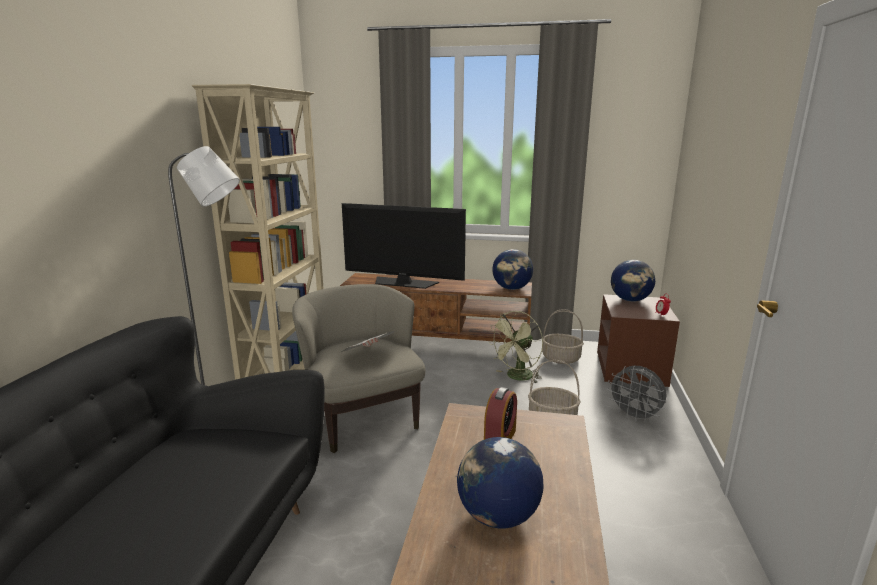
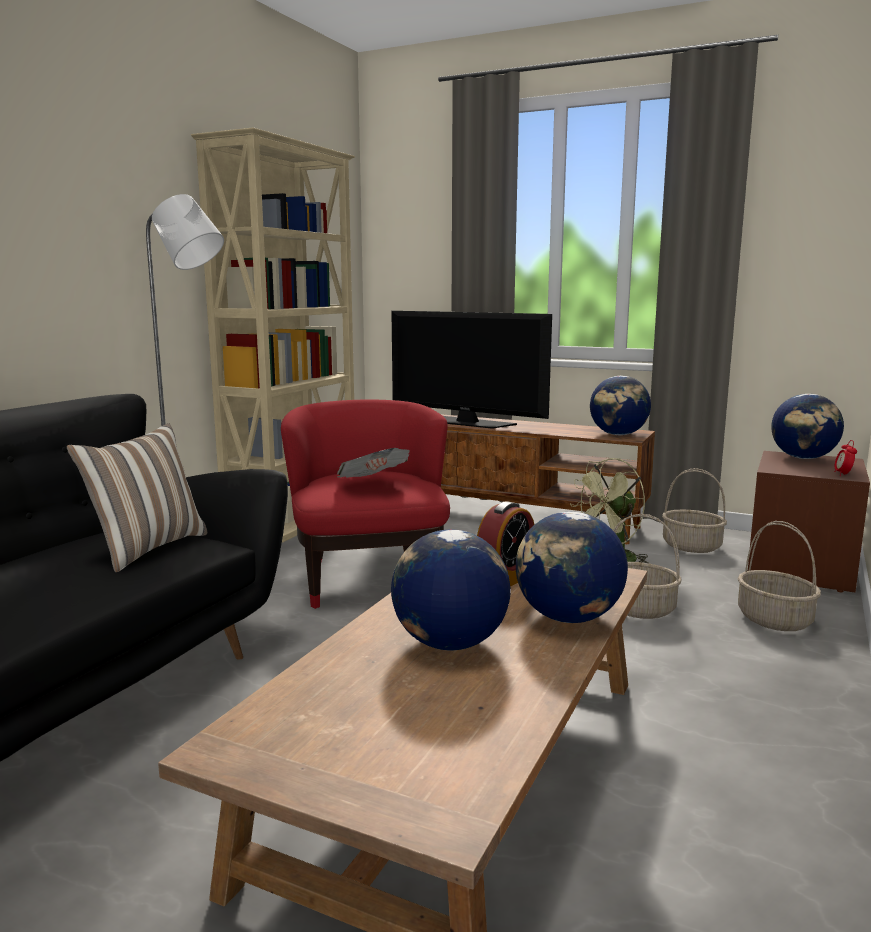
camera: 15 degrees right, 5 degrees down
beige armchair [292,284,425,453] -> red armchair [281,400,450,609]
grey fan [607,366,667,422] -> basket [738,521,821,631]
none -> pillow [67,424,207,572]
none -> globe [516,512,628,623]

